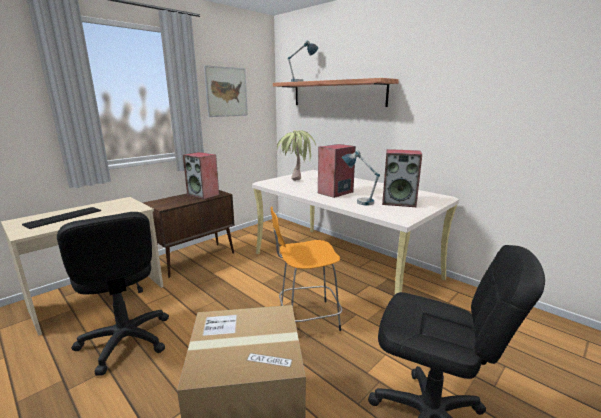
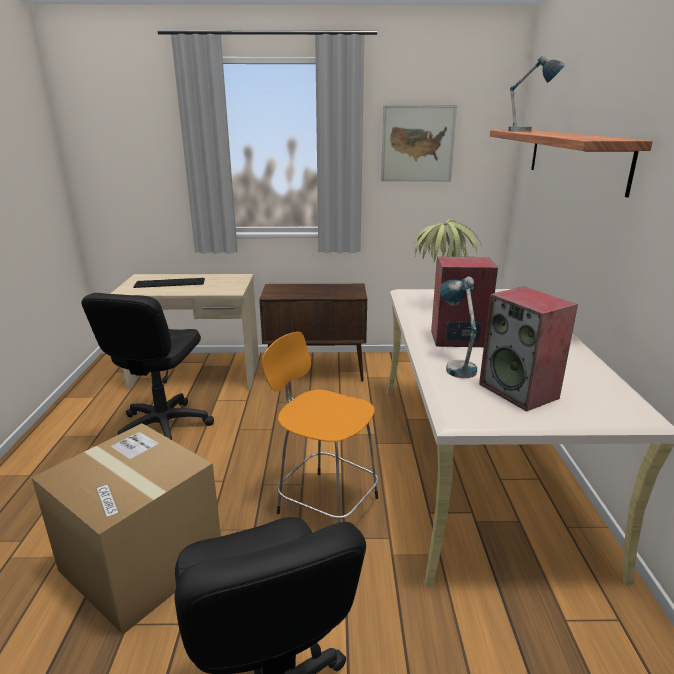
camera: 45 degrees right, 5 degrees up
speaker [183,152,219,199] -> none

